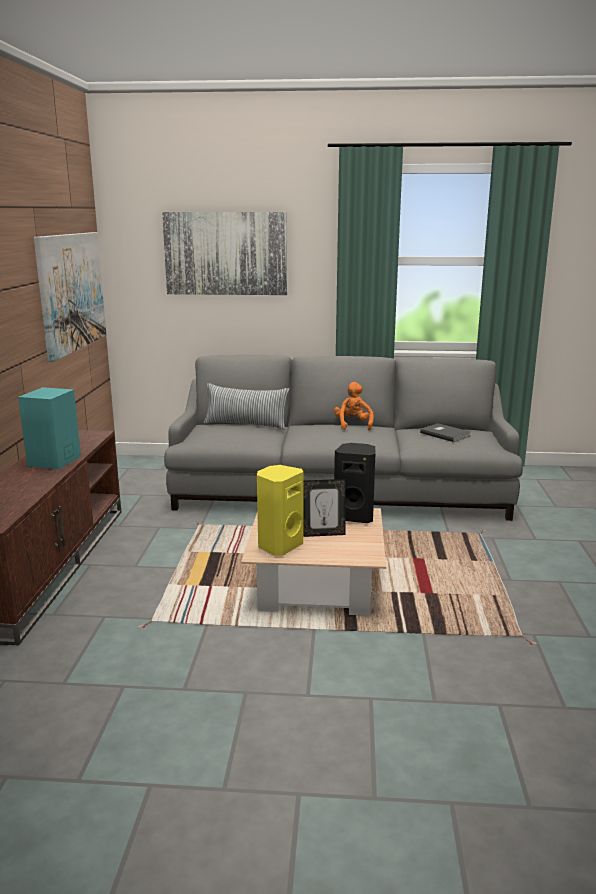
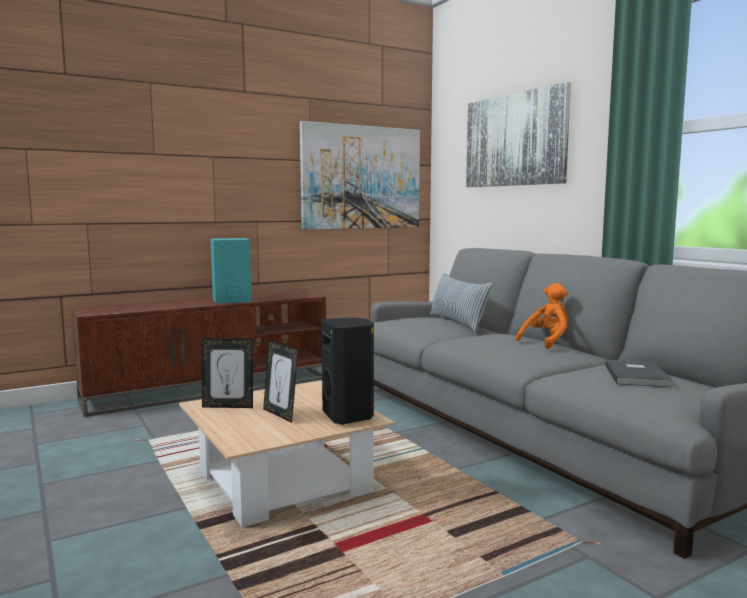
camera: 55 degrees right, 10 degrees down
yellow speaker [257,465,304,556] -> picture frame [202,338,253,408]

